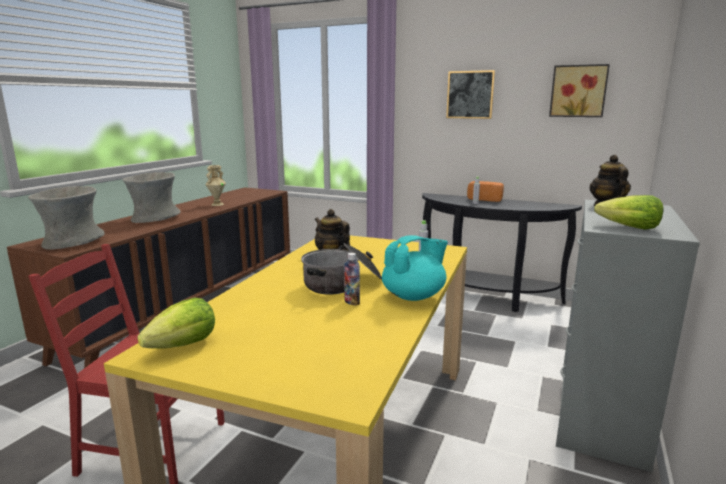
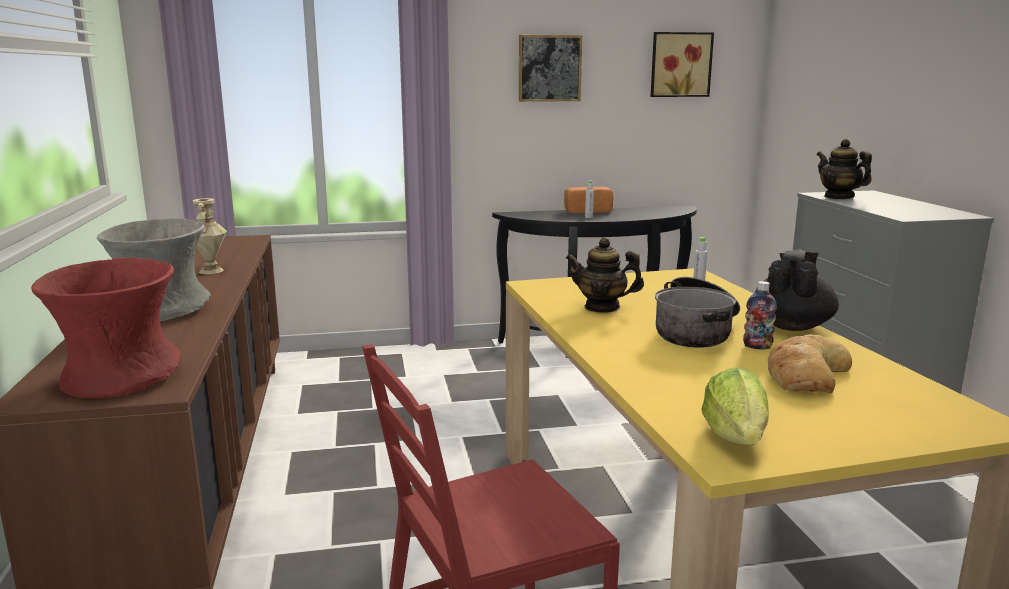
camera: 35 degrees left, 0 degrees up
grey vase [28,186,105,250] -> red vase [31,258,181,398]
turquoise teapot [382,235,448,301] -> black teapot [754,250,839,331]
lettuce [594,195,663,230] -> none
none -> bread [768,334,852,393]

